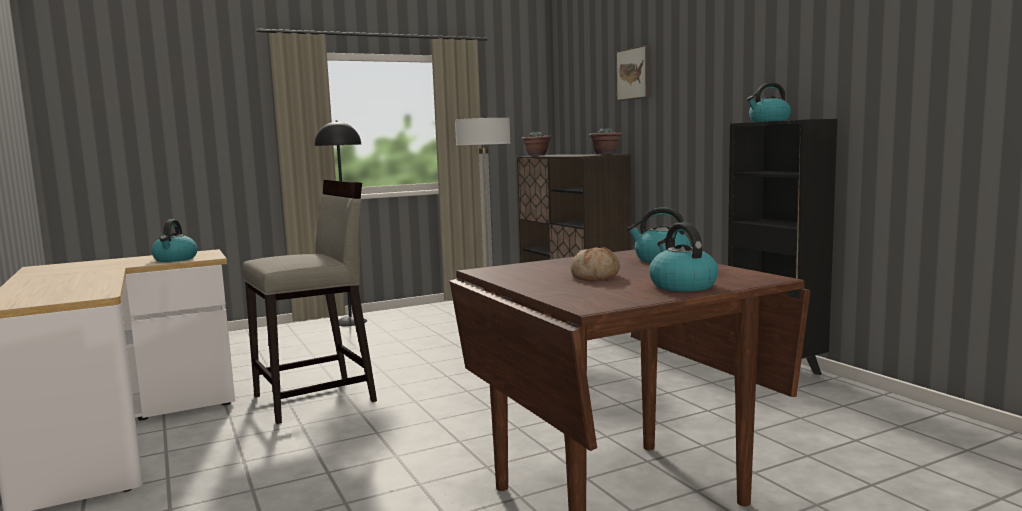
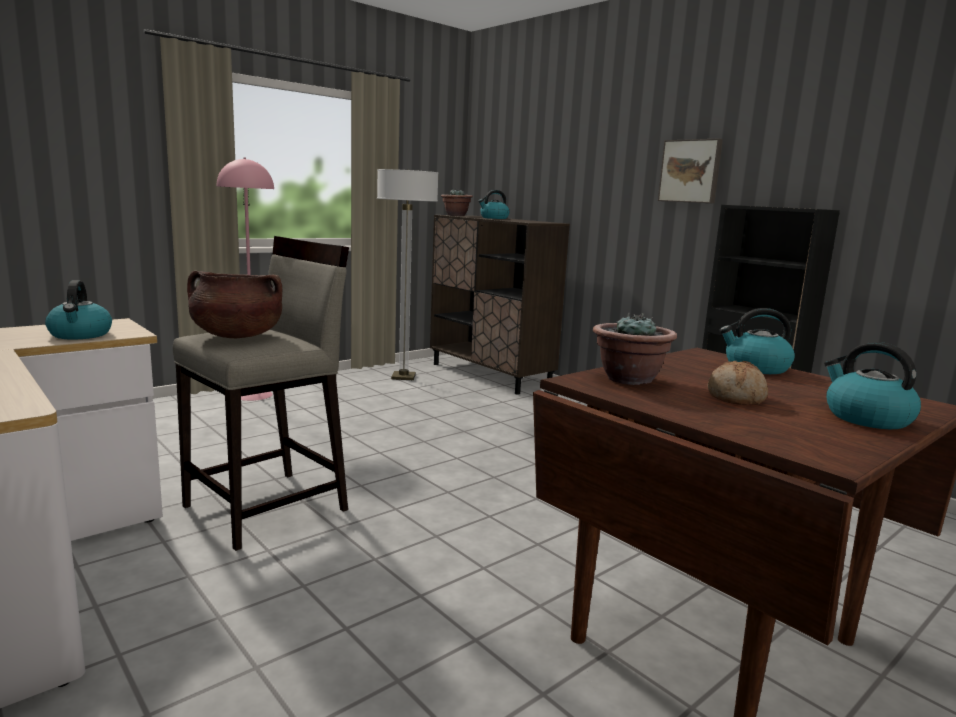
camera: 15 degrees left, 5 degrees up
black floor lamp [315,120,367,326] -> pink floor lamp [217,158,274,401]
potted plant [589,127,622,155] -> potted plant moved to [593,313,677,385]
picture [616,45,651,101] -> picture moved to [658,138,723,204]
kettle [747,83,791,122] -> kettle moved to [478,190,509,219]
none -> brown cooking pot [187,271,282,338]

